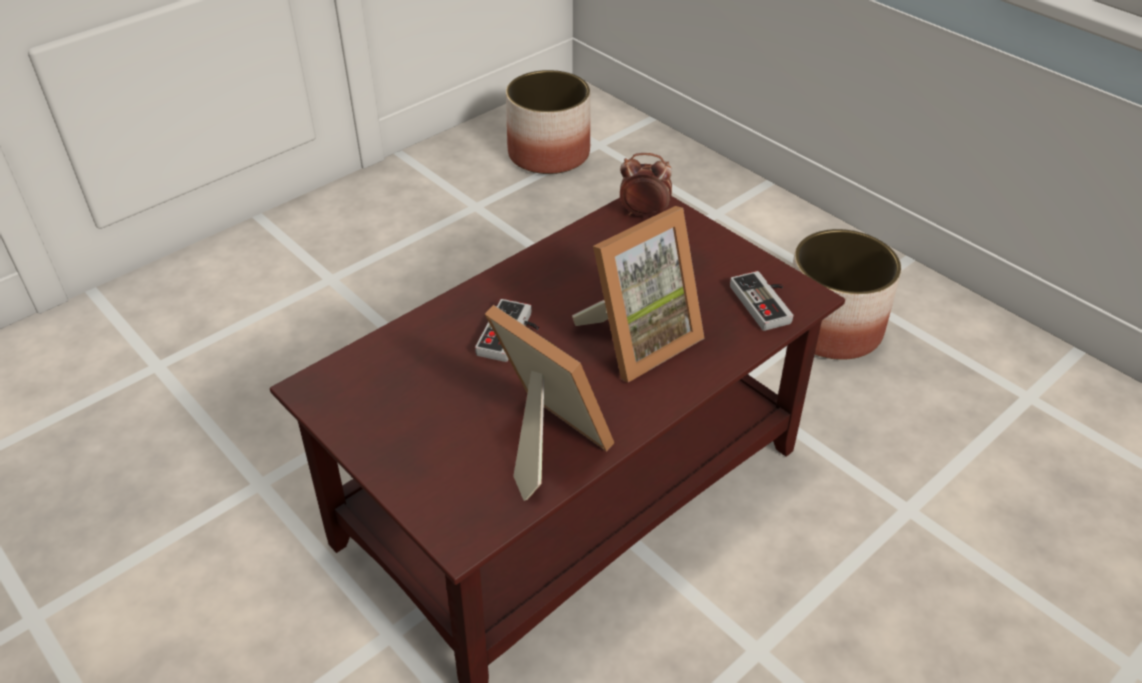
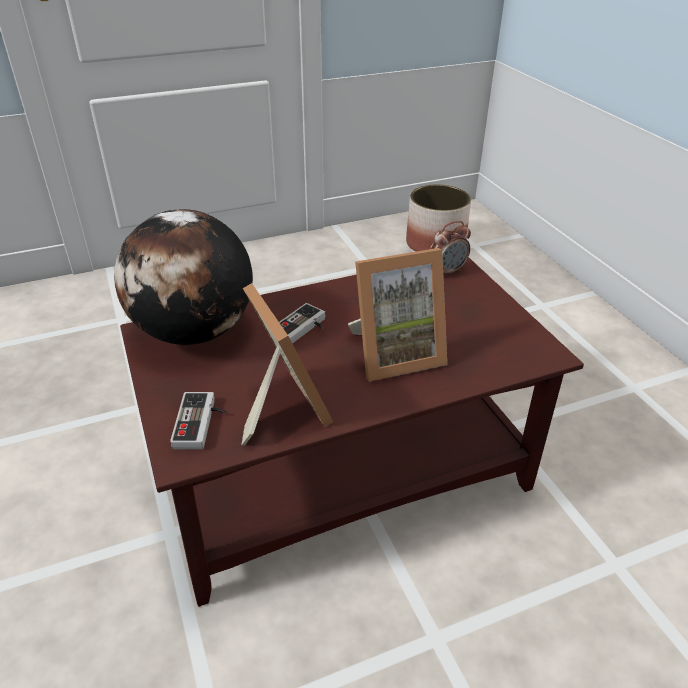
camera: 20 degrees right, 5 degrees down
alarm clock [620,153,672,217] -> alarm clock turned 120 degrees clockwise [430,221,471,273]
game controller [730,271,794,331] -> game controller moved to [170,392,226,449]
planter [792,229,901,360] -> none
none -> globe [114,209,253,345]

